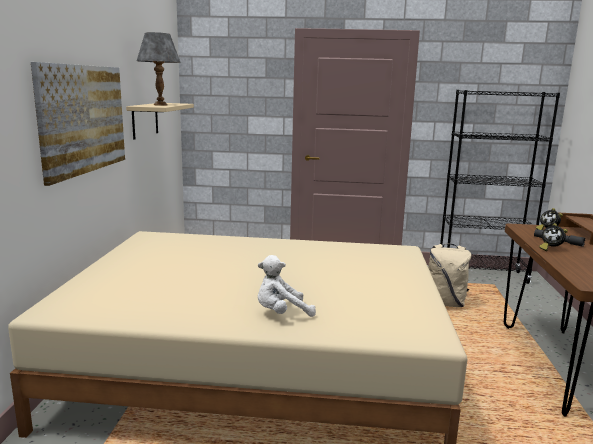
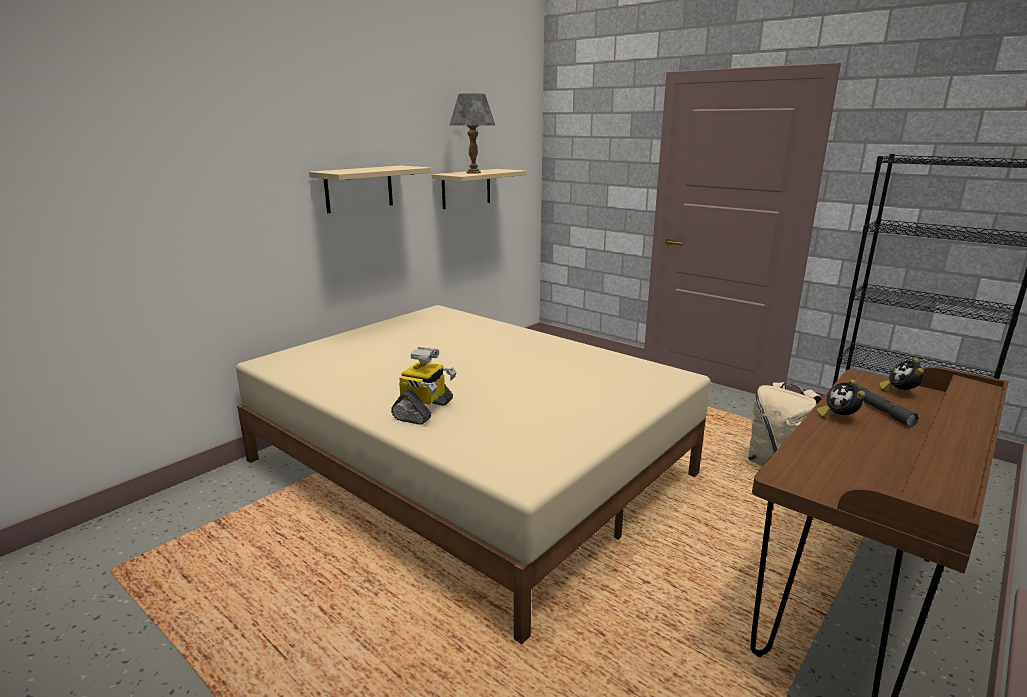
camera: 35 degrees right, 5 degrees up
picture [31,62,125,186] -> beige shelf [309,165,431,213]
white plush toy [257,255,316,317] -> toy robot [391,347,456,425]

